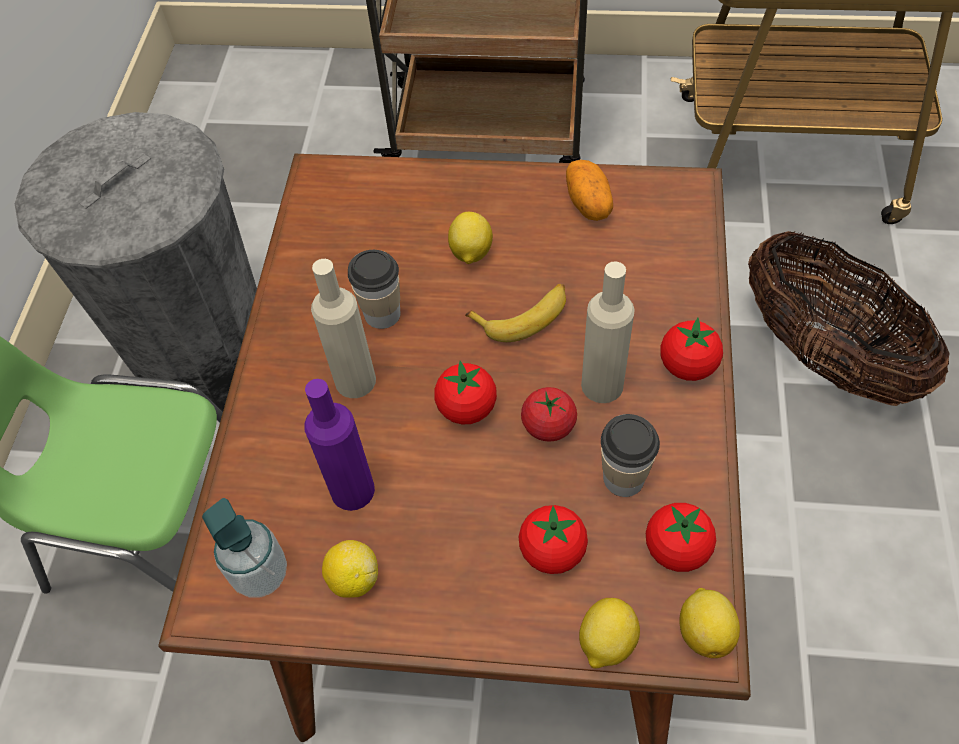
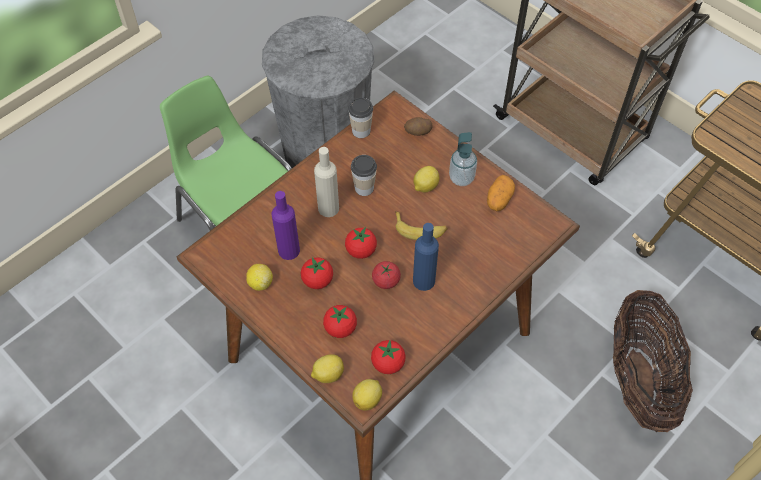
camera: 35 degrees right, 0 degrees up
soap dispenser [202,498,287,597] -> soap dispenser moved to [449,132,477,186]
beige bottle [581,261,635,403] -> blue bottle [413,223,439,291]
cup [601,414,660,497] -> cup moved to [348,98,373,138]
tomato [660,318,723,381] -> tomato moved to [301,257,333,289]
none -> potato [404,117,432,136]

